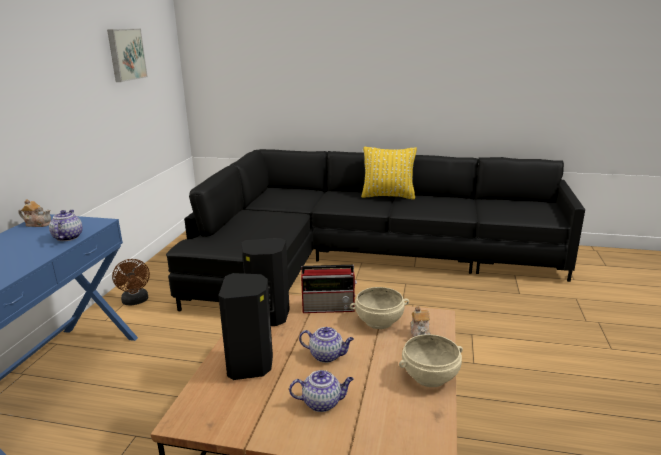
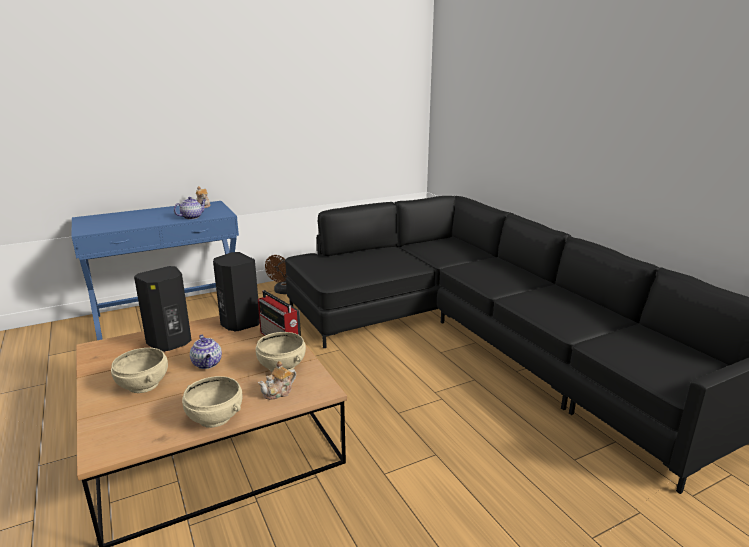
camera: 50 degrees right, 0 degrees up
picture [107,29,148,82] -> none
teapot [289,370,354,412] -> beige bowl [111,348,168,393]
yellow pillow [361,147,417,200] -> none

